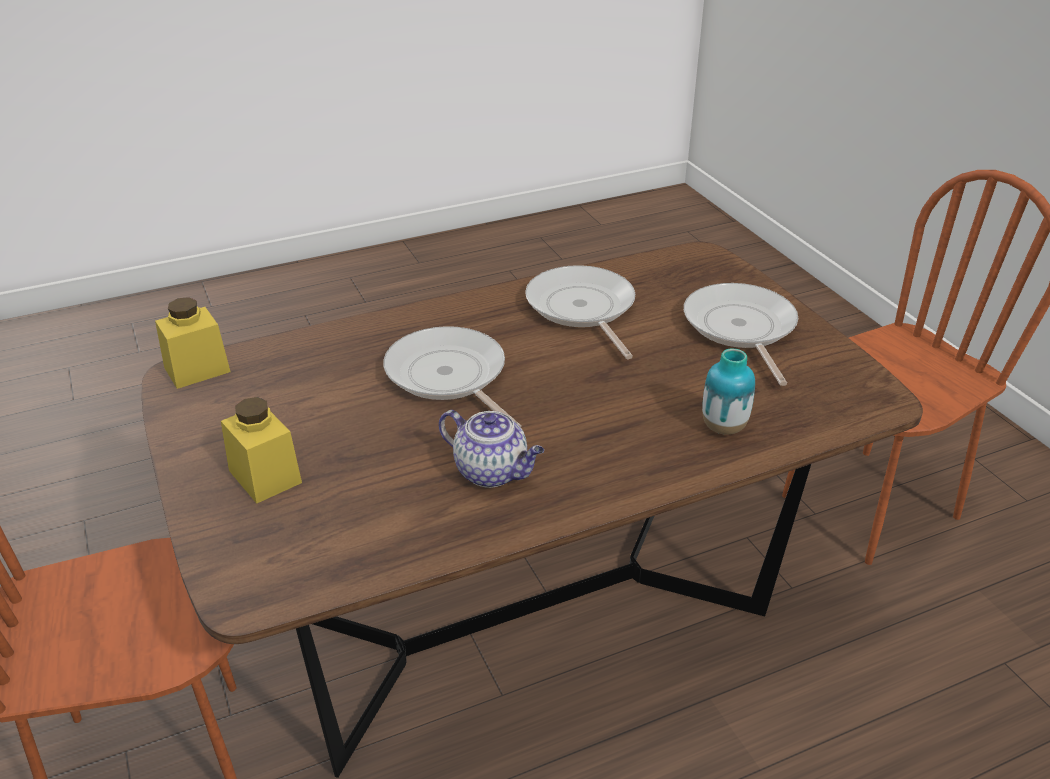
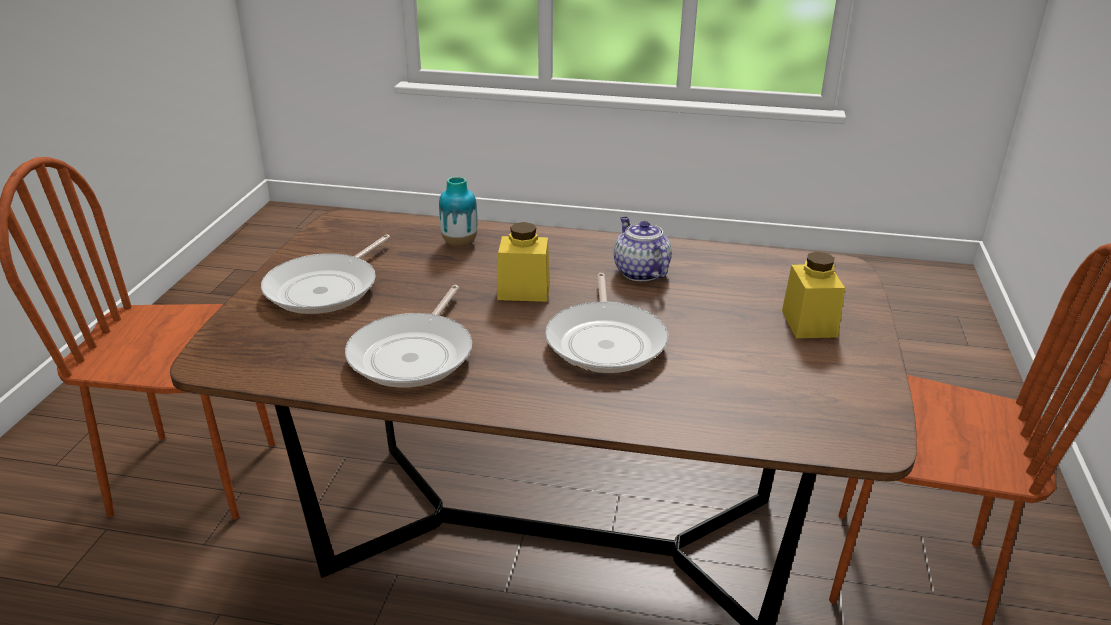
camera: 145 degrees left, 5 degrees down
yellow jar [155,297,231,389] -> yellow jar moved to [497,222,550,302]

